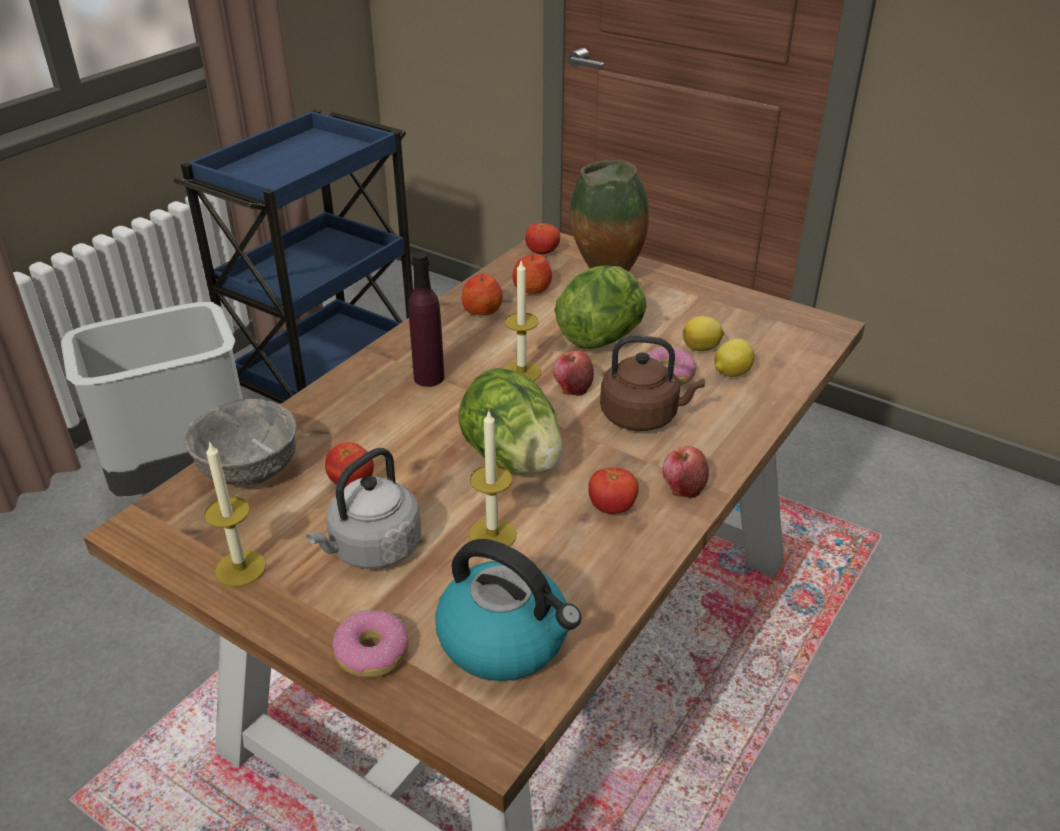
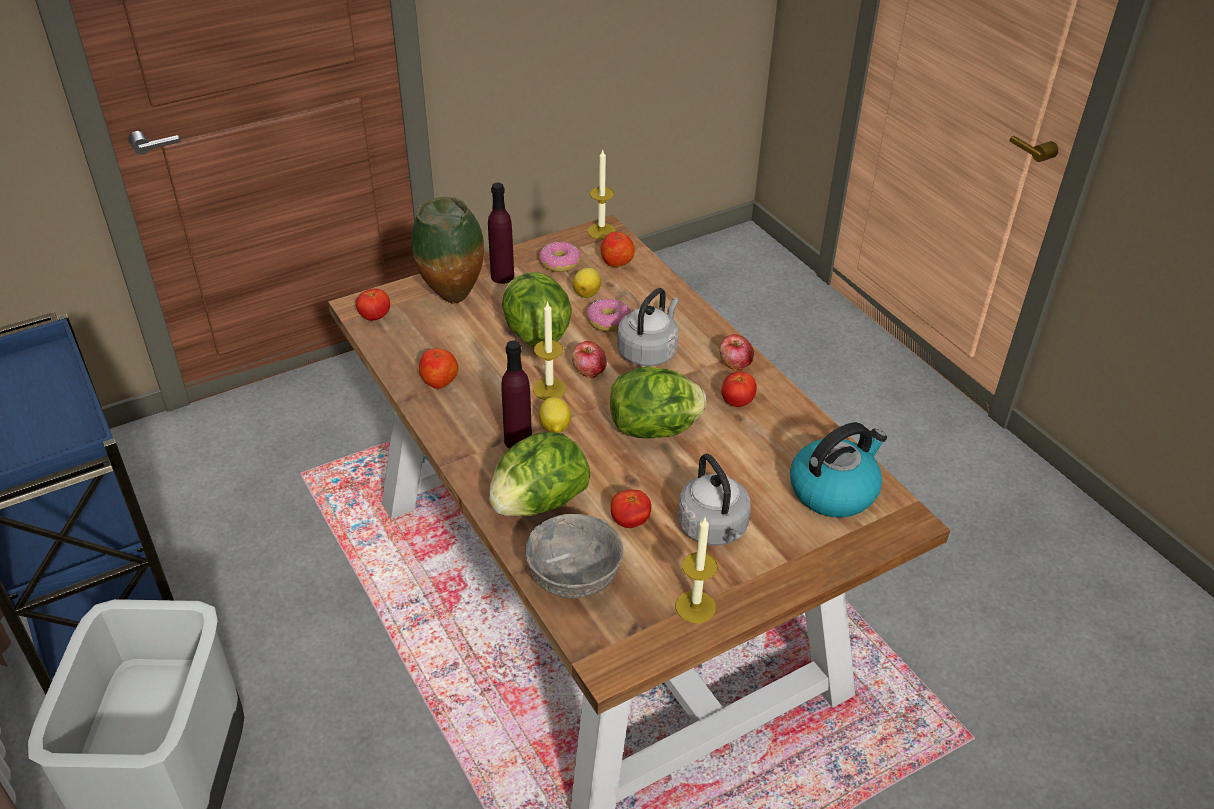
camera: 65 degrees left, 5 degrees up
donut [332,610,409,678] -> donut moved to [539,242,581,272]
candle [469,411,517,546] -> candle moved to [587,150,616,239]
apple [512,253,552,294] -> apple moved to [601,232,635,267]
brown kettle [600,336,705,431] -> grey kettle [617,288,679,366]
lemon [714,339,755,377] -> lemon moved to [539,397,571,433]
none -> purple bottle [488,183,514,284]
none -> lettuce [489,432,590,516]

